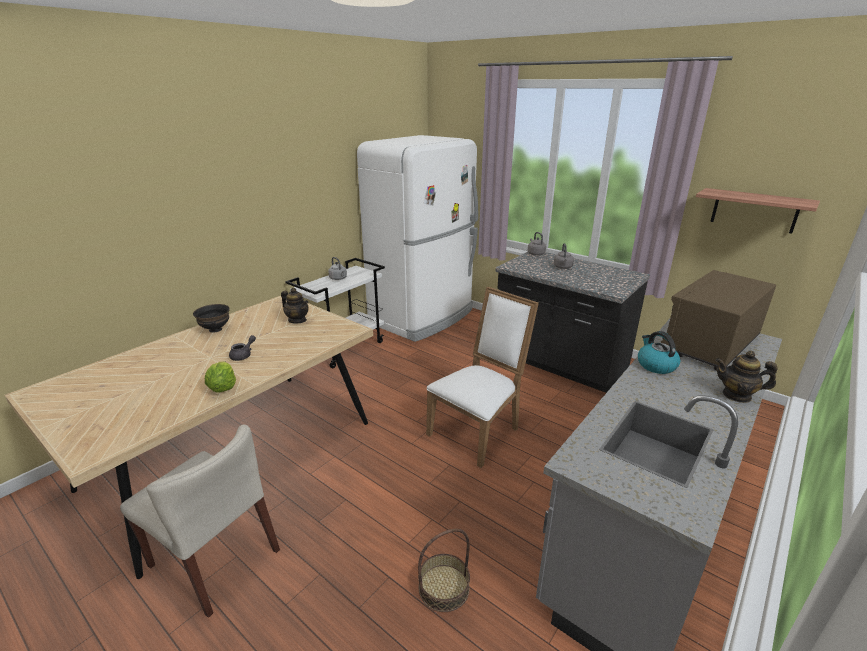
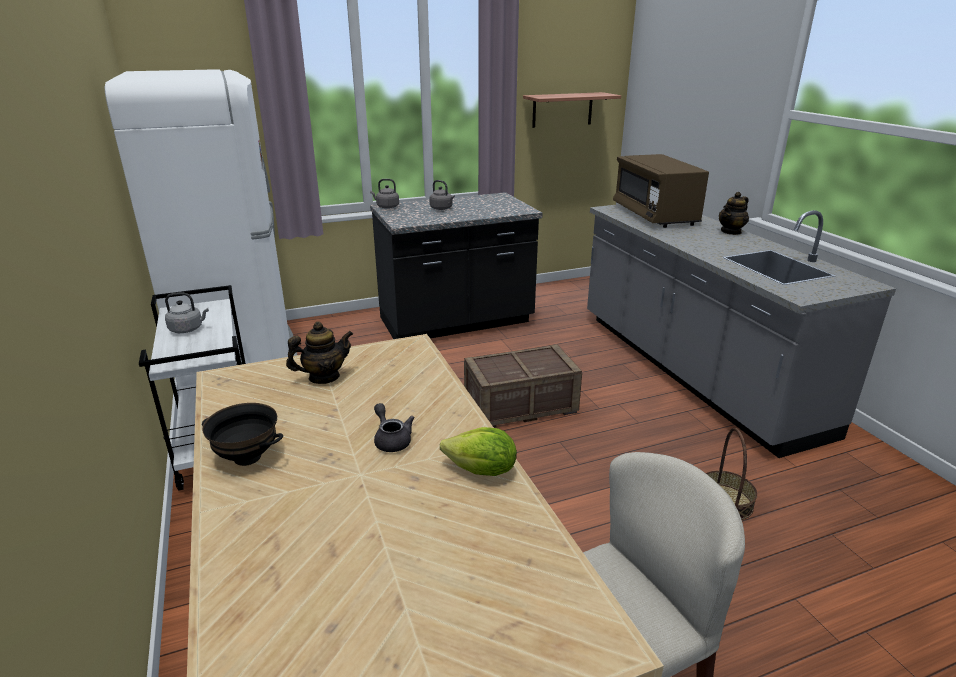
camera: 60 degrees left, 0 degrees up
white chair [426,287,539,468] -> crate [464,344,582,428]
kettle [638,331,680,374] -> none

